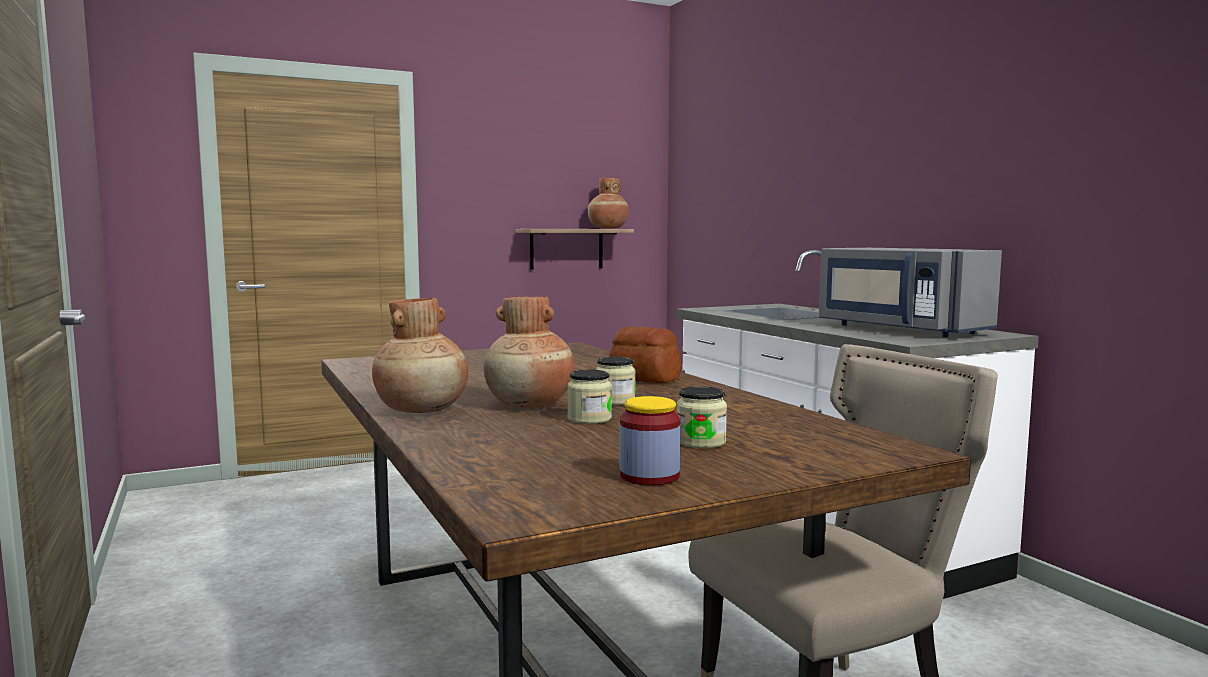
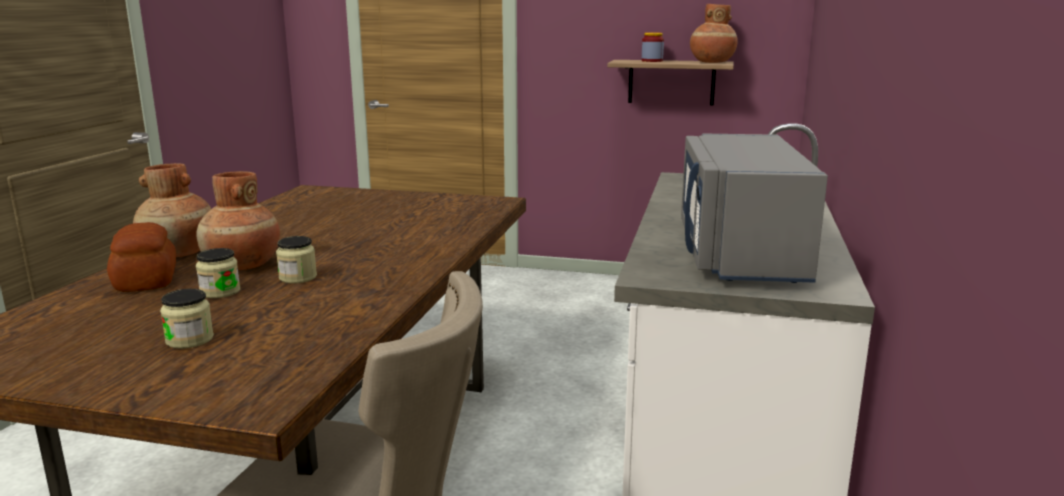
camera: 40 degrees right, 10 degrees up
bread [608,326,681,383] -> bread moved to [107,222,176,292]
jar [619,396,681,485] -> jar moved to [641,32,664,62]

